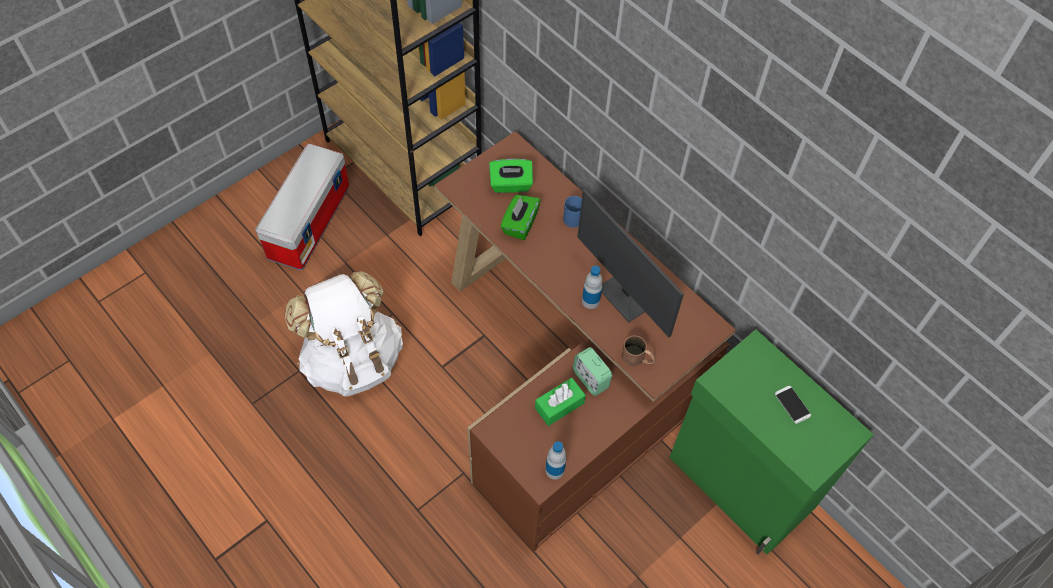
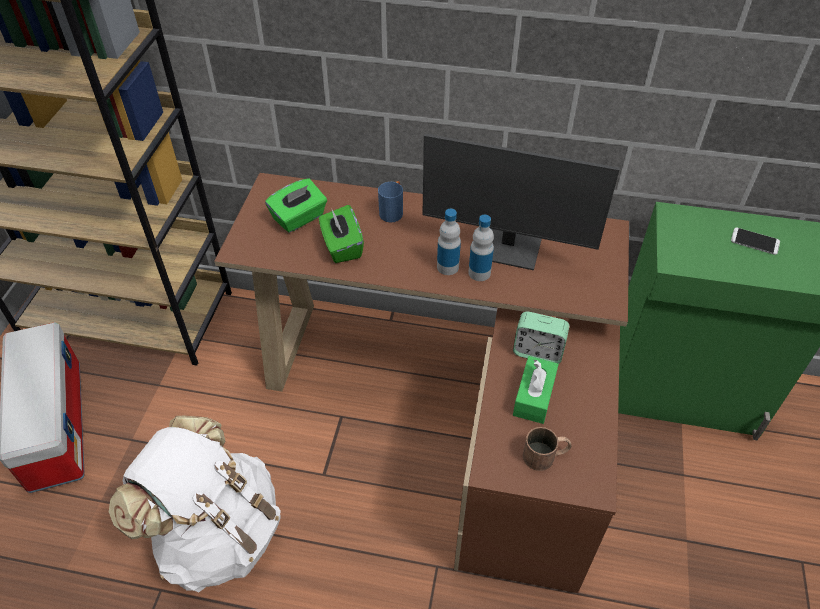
camera: 35 degrees left, 10 degrees down
bottle [545,441,566,479] -> bottle moved to [437,209,461,275]
brown mug [622,336,655,366] -> brown mug moved to [523,427,571,471]

